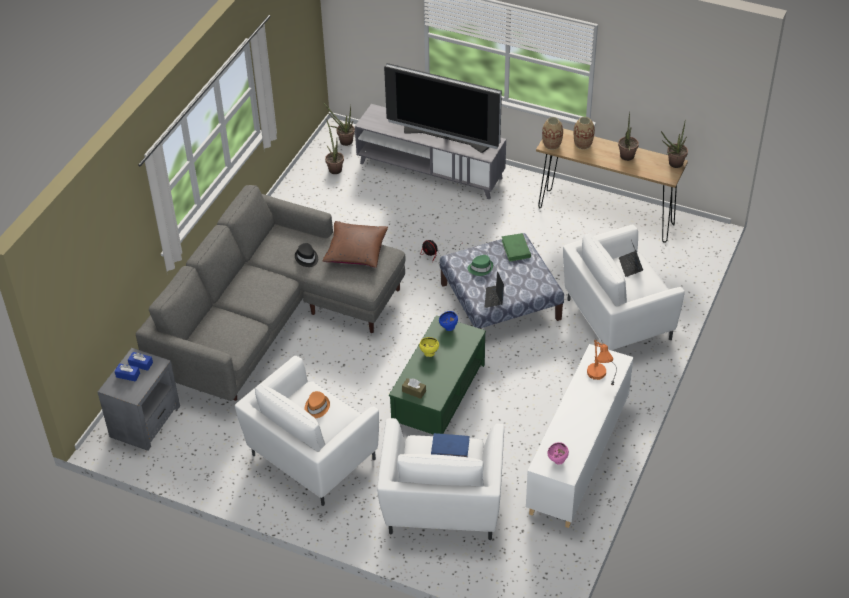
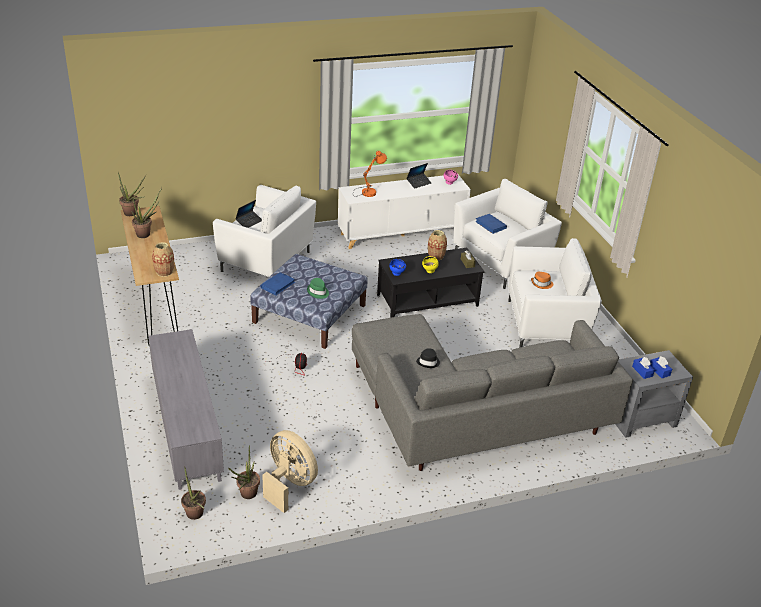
camera: 135 degrees left, 10 degrees down
brown pillow [323,221,388,268] -> none
television [384,63,502,153] -> none
green coffee table [389,315,486,435] -> black coffee table [377,248,485,318]
laptop [485,271,504,308] -> laptop moved to [406,163,431,189]
green book [502,233,531,262] -> blue book [260,272,296,296]
vase [574,117,595,150] -> vase moved to [428,230,447,260]
none -> beige fan [262,430,318,513]

